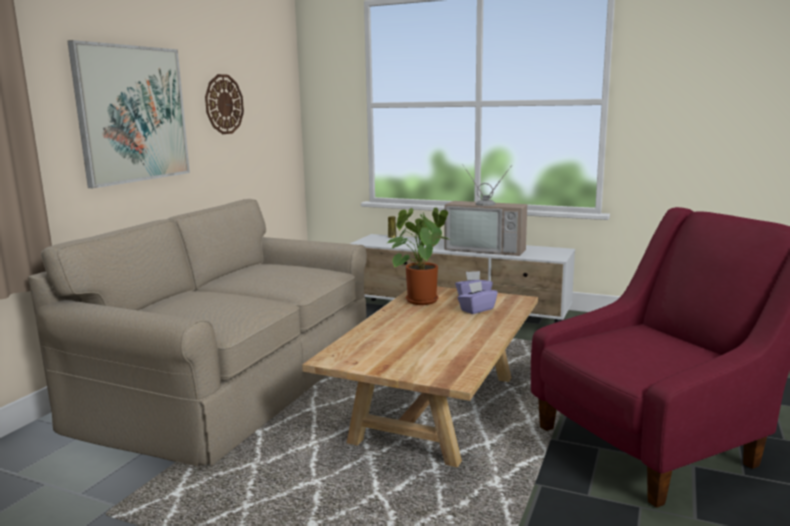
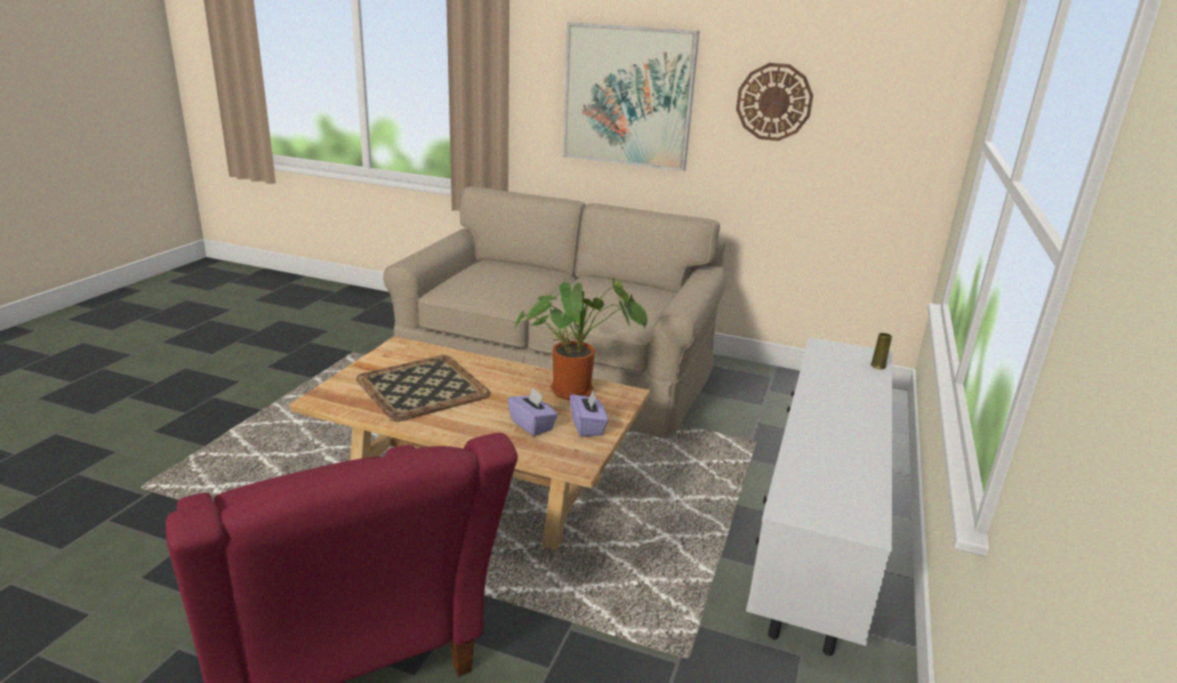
camera: 85 degrees right, 10 degrees up
television [445,164,527,256] -> none
none -> tray [356,355,490,421]

